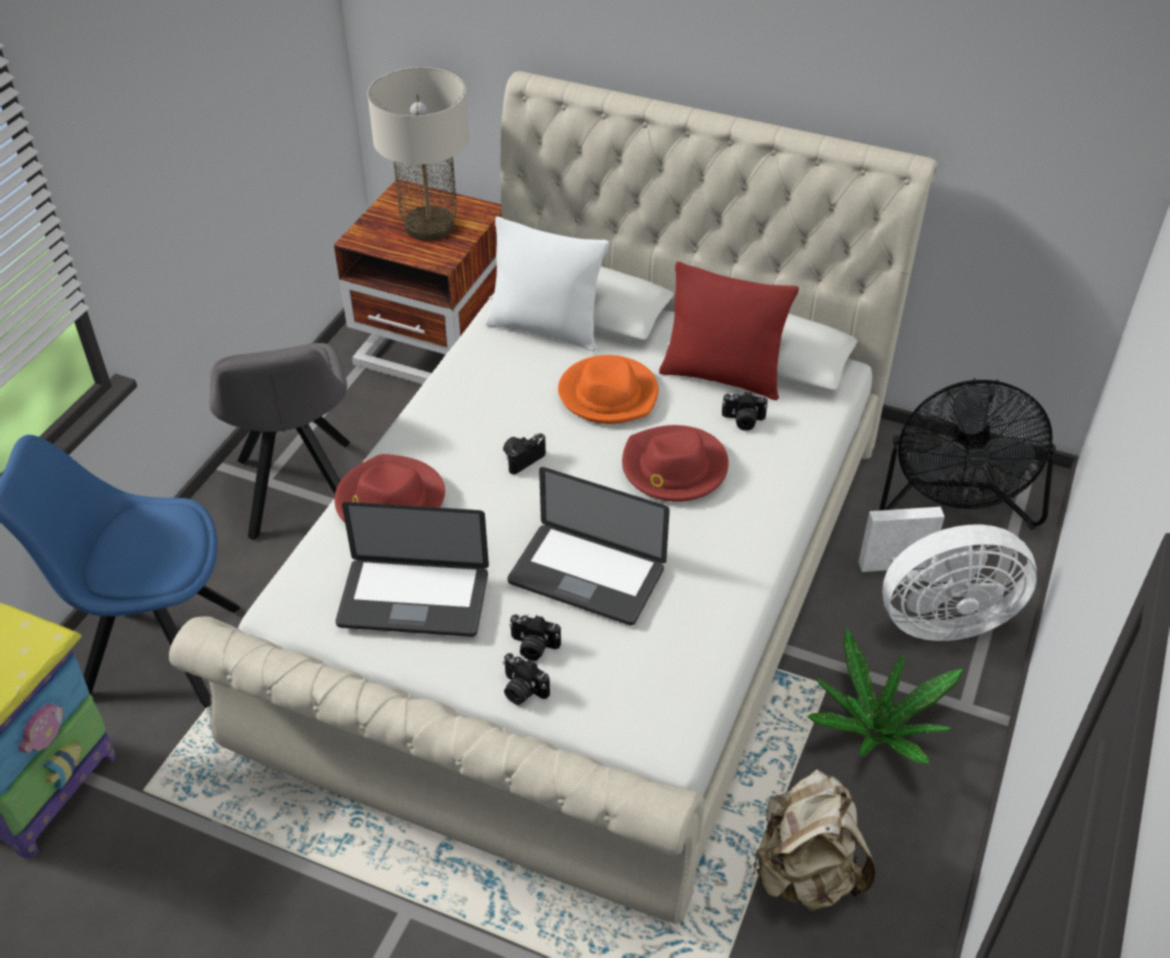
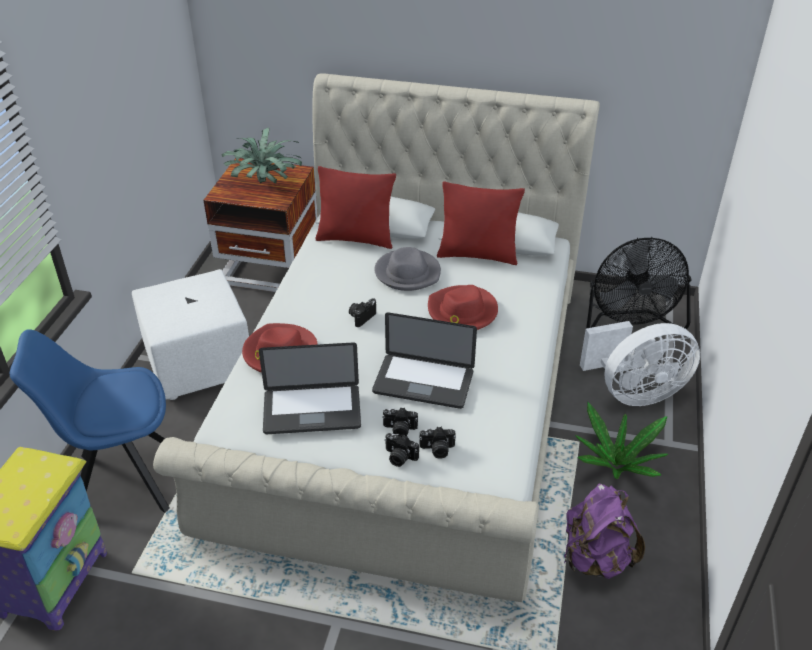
camera: 10 degrees left, 5 degrees down
grey chair [209,343,350,540] -> white ottoman [132,269,249,400]
table lamp [368,67,469,241] -> potted plant [222,128,302,183]
white pillow [485,216,609,352] -> red pillow [315,166,396,249]
orange hat [558,355,658,424] -> grey hat [374,247,441,291]
camera [722,391,767,431] -> camera moved to [419,427,456,459]
beige backpack [752,769,876,911] -> purple backpack [564,484,645,579]

